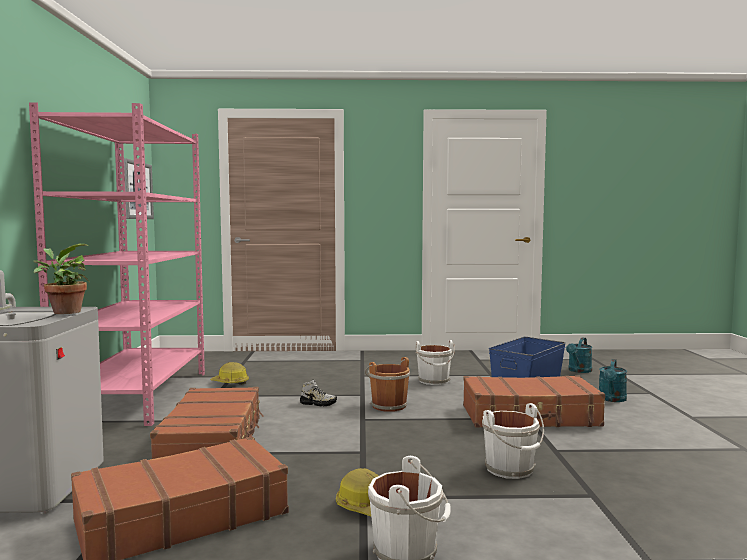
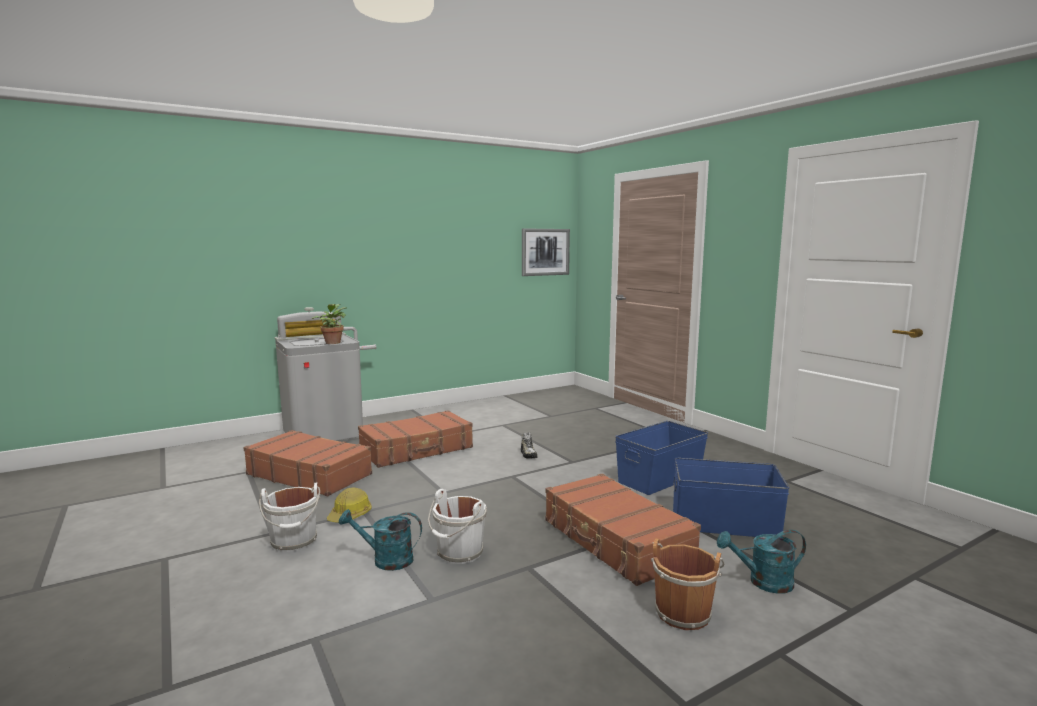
camera: 60 degrees right, 5 degrees up
pink bookcase [29,102,205,426] -> none
hard hat [210,362,249,385] -> none
brown bucket [365,357,410,412] -> brown bucket moved to [651,539,725,630]
white bucket [415,340,455,385] -> blue storage box [615,421,708,495]
turquoise watering can [566,337,592,373] -> turquoise watering can moved to [339,509,422,571]

